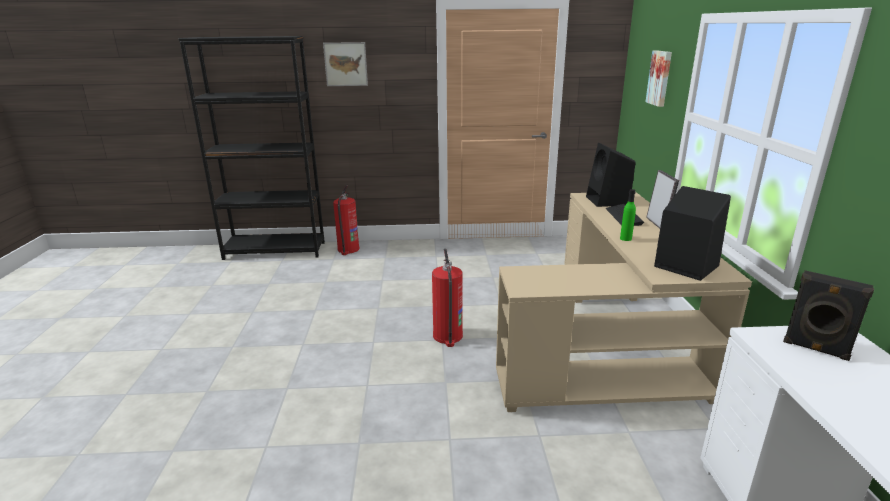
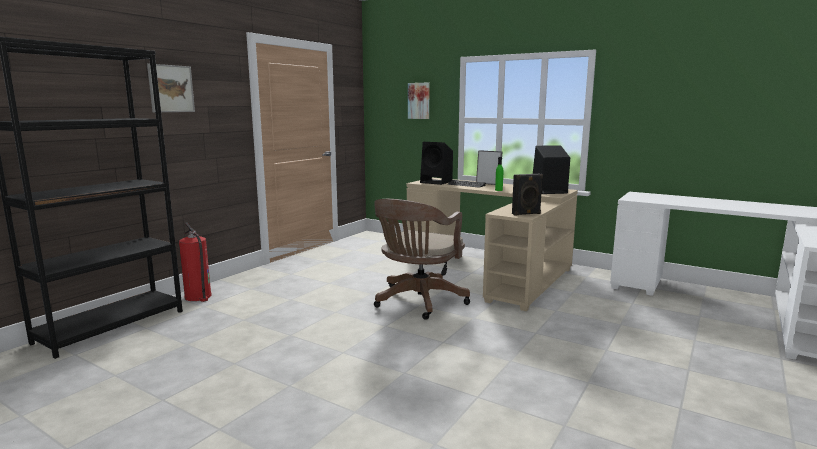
camera: 55 degrees left, 10 degrees down
fire extinguisher [432,249,463,347] -> brown office chair [374,199,470,320]
black speaker [783,270,874,361] -> black speaker moved to [512,174,543,215]

